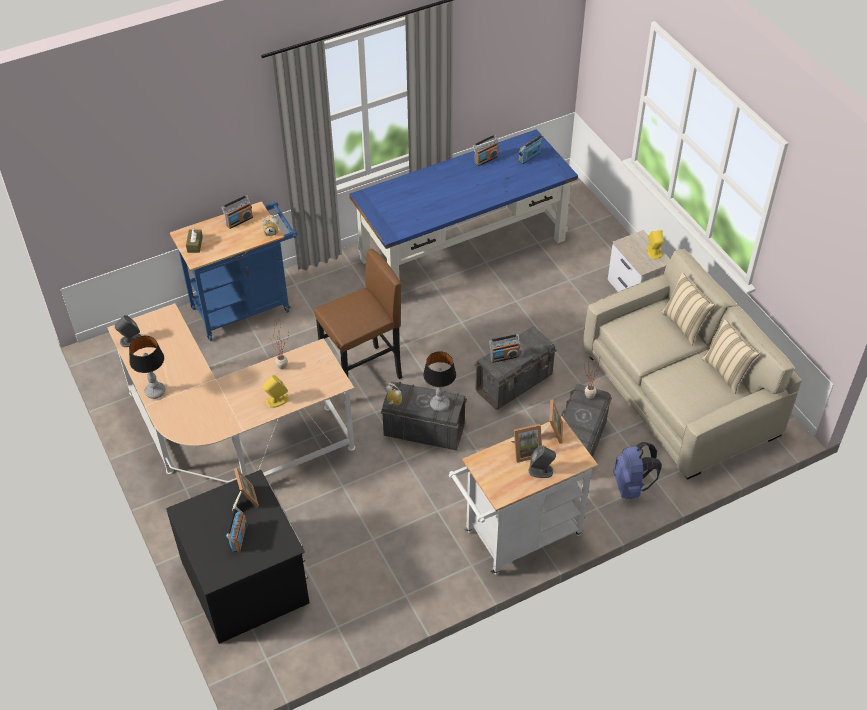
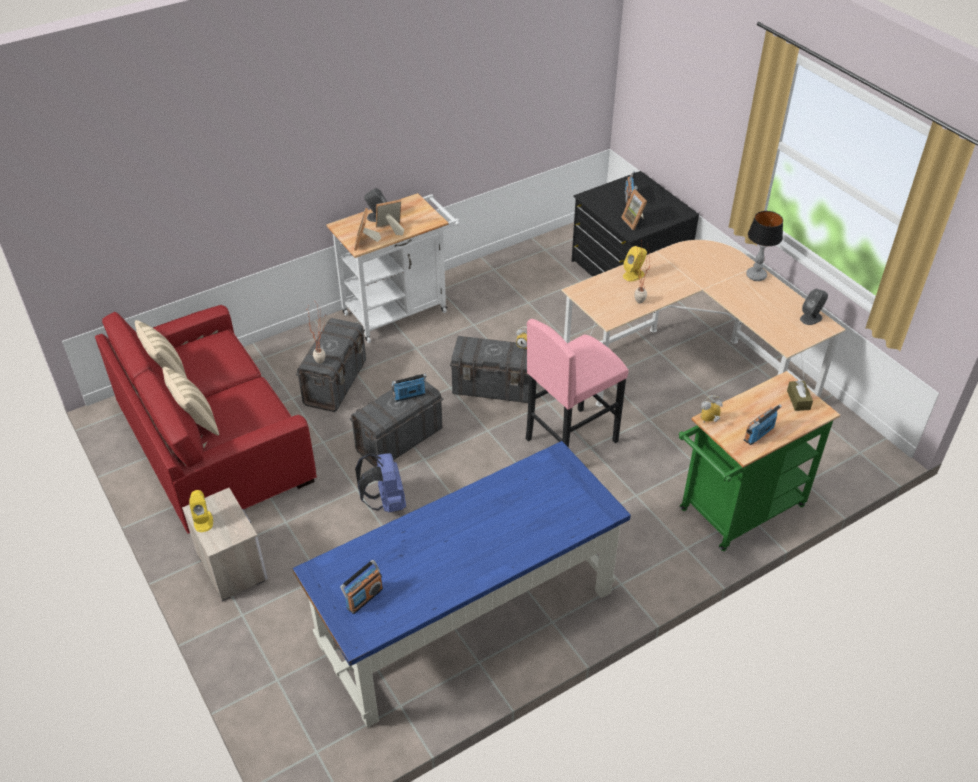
camera: 175 degrees right, 5 degrees down
blue cart [170,201,297,341] -> green cart [679,371,840,551]
brown stool [314,249,402,400] -> pink stool [526,319,629,448]
table lamp [423,351,456,411] -> none
radio [473,135,499,166] -> none
beige sofa [582,249,802,480] -> red sofa [95,305,317,533]
blue backpack [613,442,662,499] -> blue backpack moved to [355,453,406,512]

